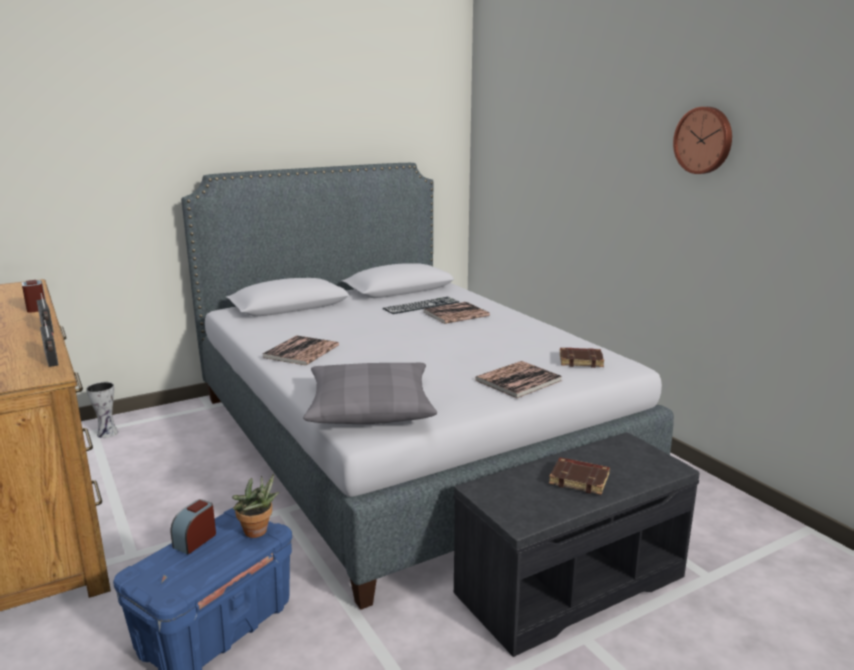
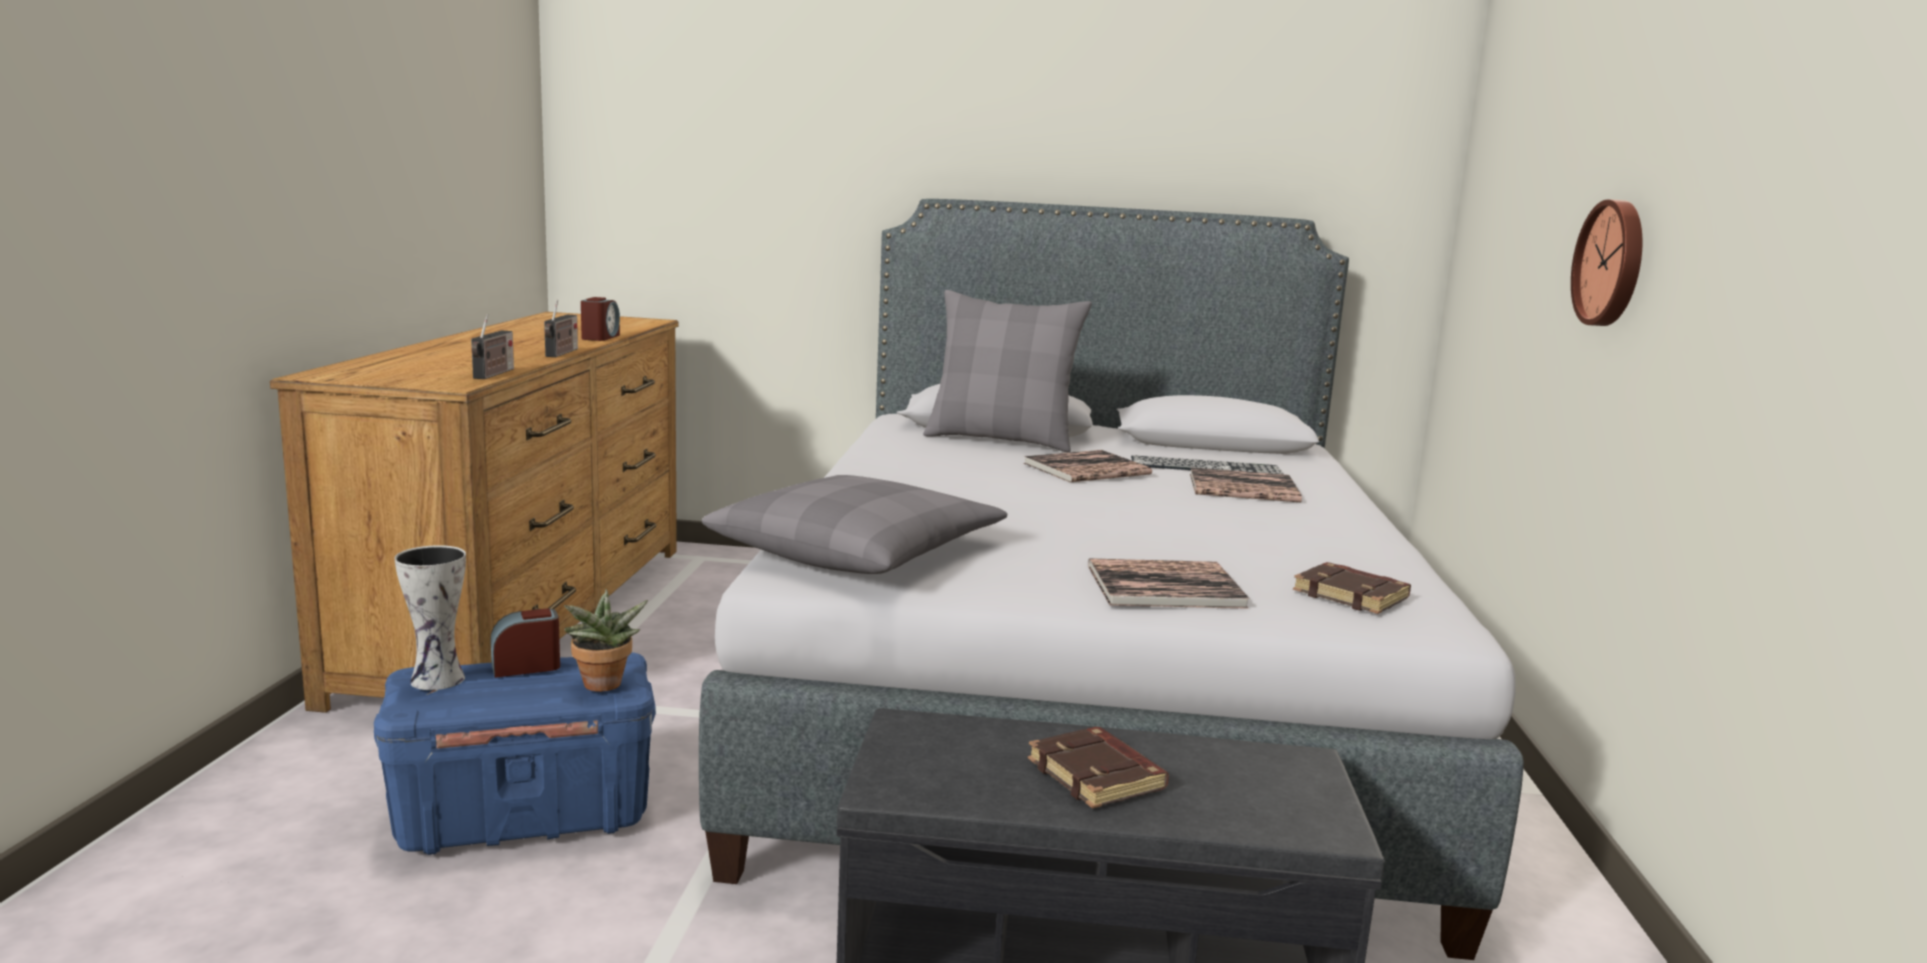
camera: 35 degrees right, 5 degrees down
vase [86,382,118,438] -> vase moved to [395,545,466,690]
book [263,335,339,366] -> book moved to [1024,450,1152,482]
wall clock [673,107,732,174] -> wall clock moved to [1571,199,1642,326]
none -> grey pillow [923,290,1092,452]

